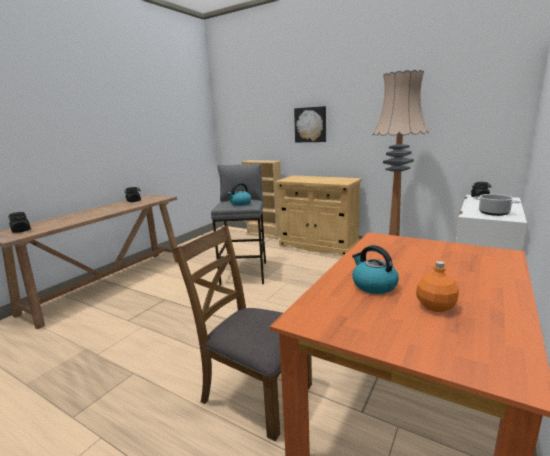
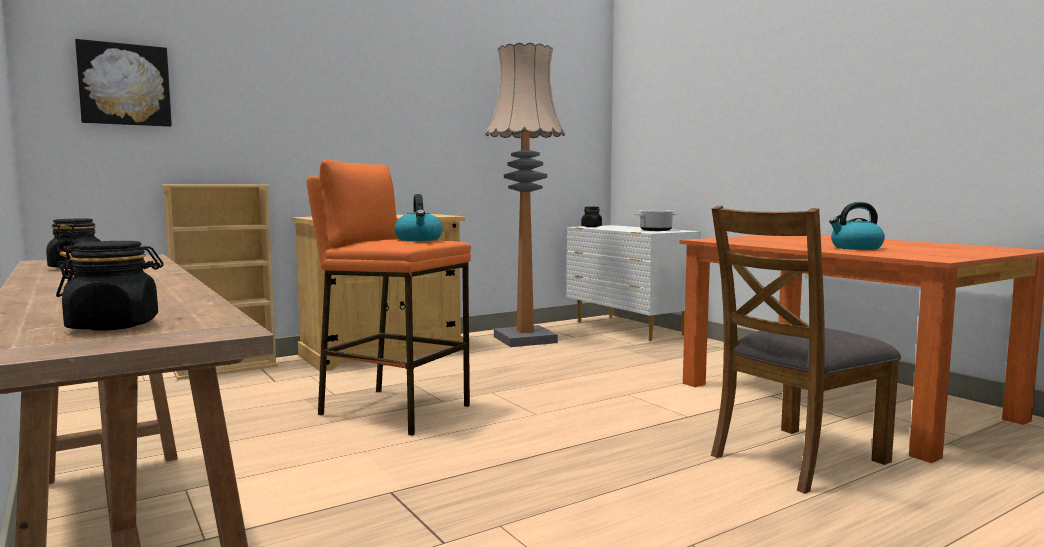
camera: 65 degrees left, 10 degrees down
grey stool [211,164,266,285] -> orange stool [306,160,471,436]
picture [294,106,326,142] -> picture moved to [75,39,172,127]
orange bottle [416,261,459,312] -> none

